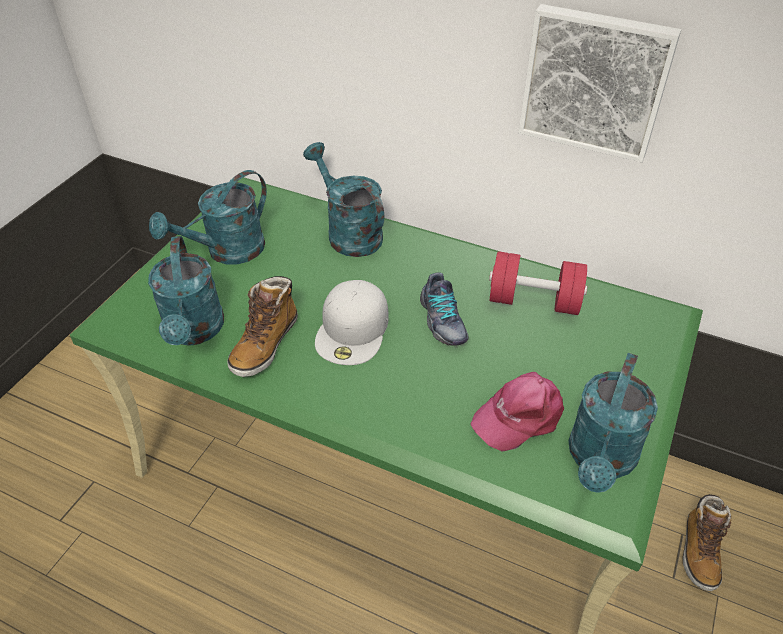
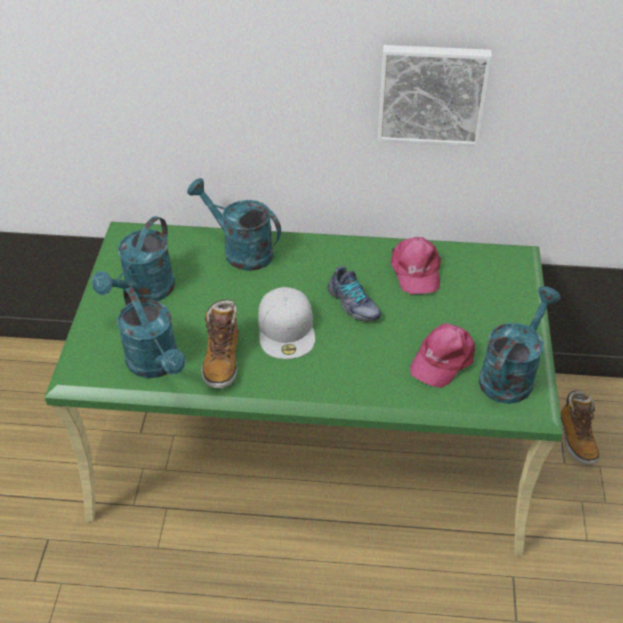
camera: 20 degrees left, 0 degrees up
red dumbbell [489,251,587,315] -> pink cap [391,237,441,295]
turquoise watering can [568,353,658,493] -> turquoise watering can turned 150 degrees counterclockwise [479,286,561,404]

